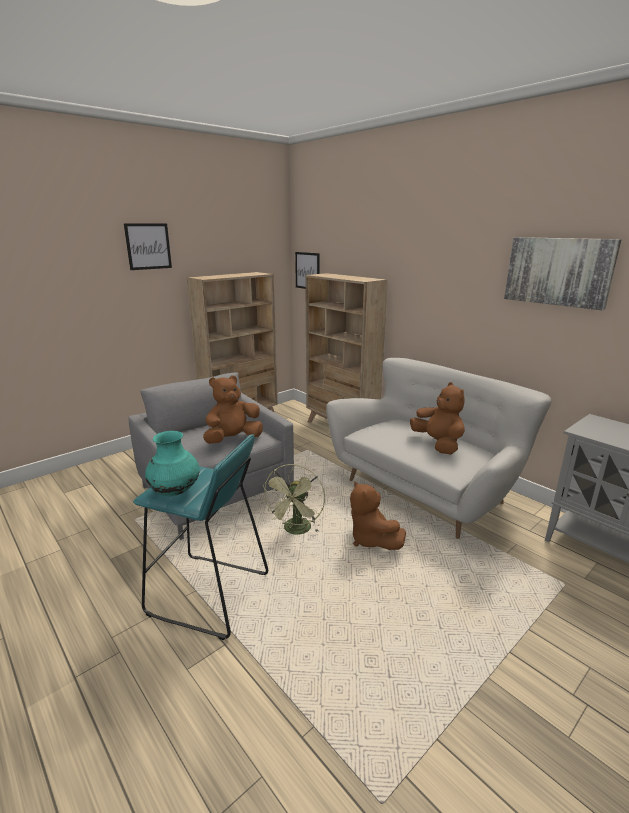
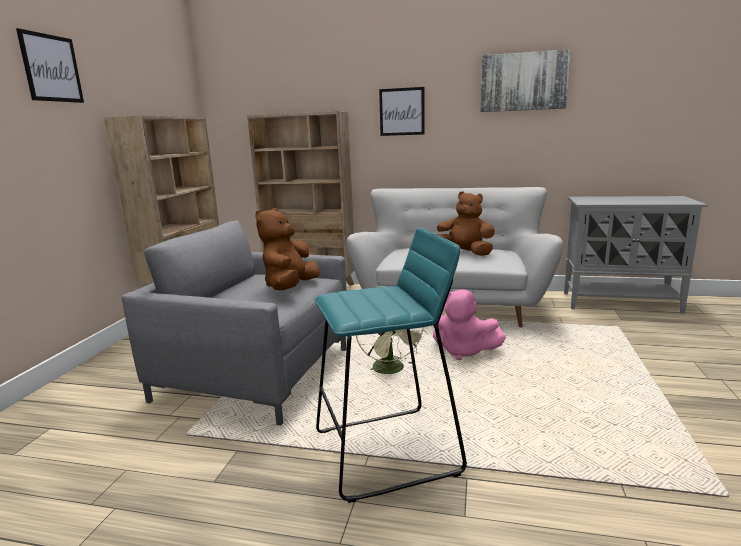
camera: 35 degrees left, 5 degrees down
turquoise vase [145,431,200,496] -> none
picture [295,252,320,289] -> picture moved to [379,87,425,136]
brown plush toy [350,481,406,550] -> pink plush toy [433,289,506,360]

